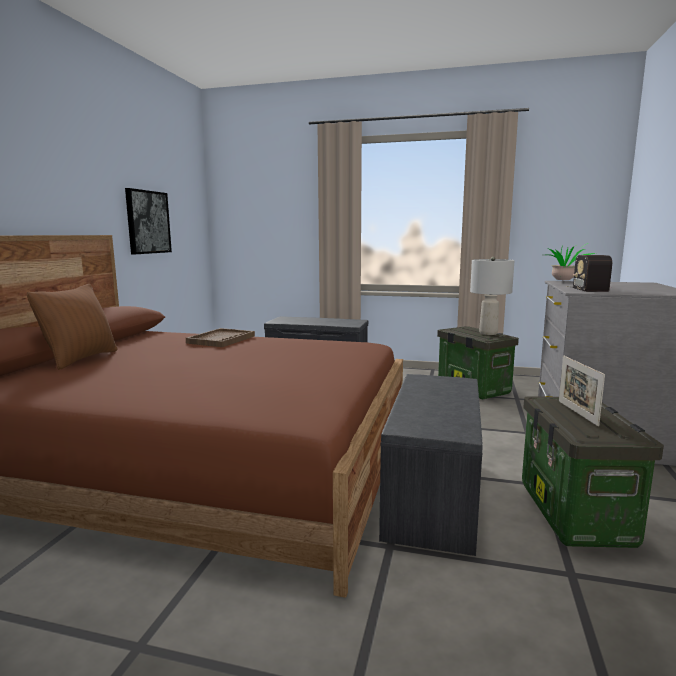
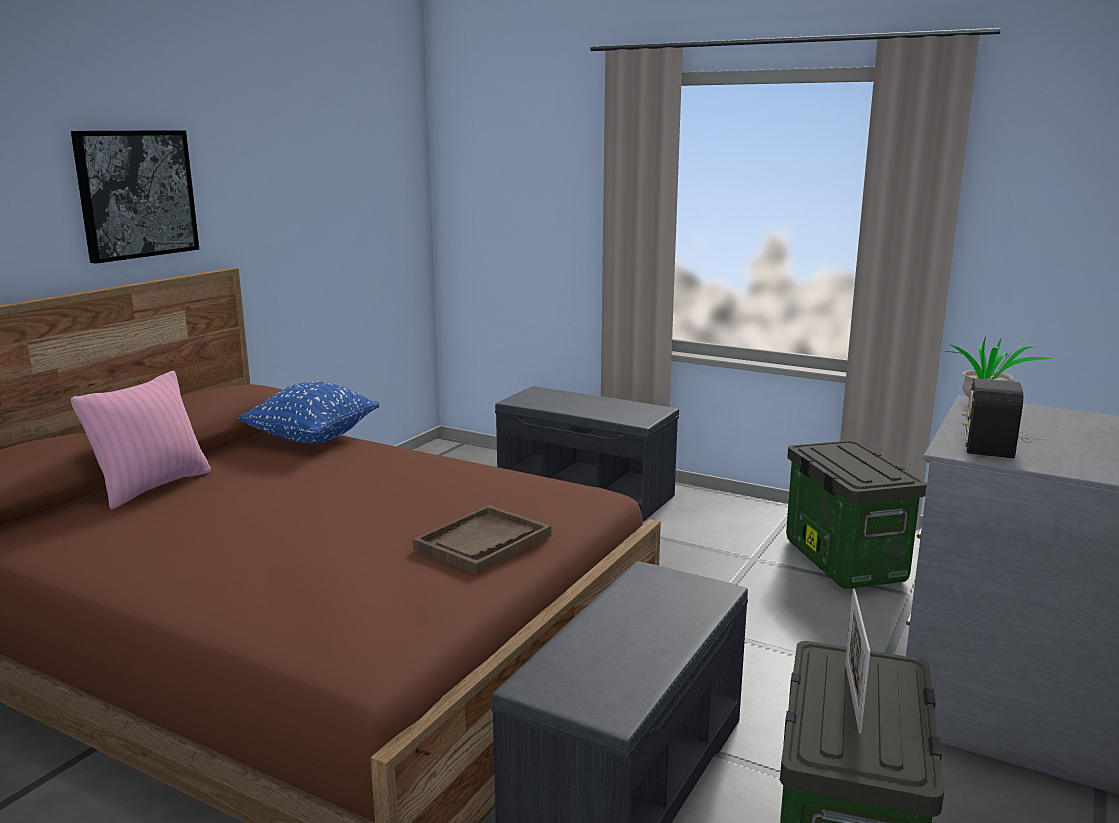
camera: 15 degrees right, 5 degrees up
brown pillow [27,284,118,370] -> pink pillow [71,371,211,510]
picture [125,188,172,254] -> picture moved to [71,130,199,264]
brown tray [186,328,255,347] -> brown tray moved to [413,505,551,574]
grey table lamp [470,257,515,335] -> none
none -> blue pillow [238,382,380,444]

